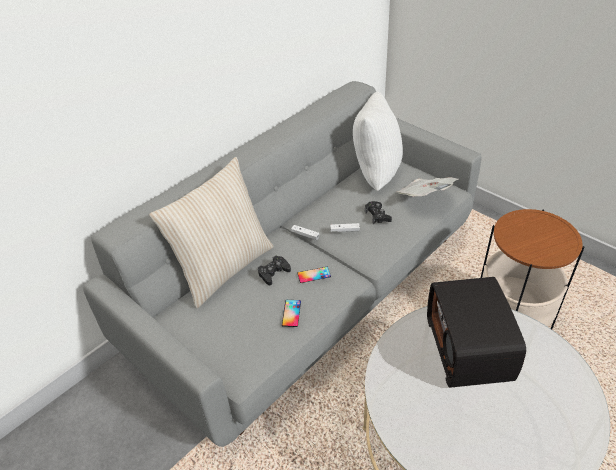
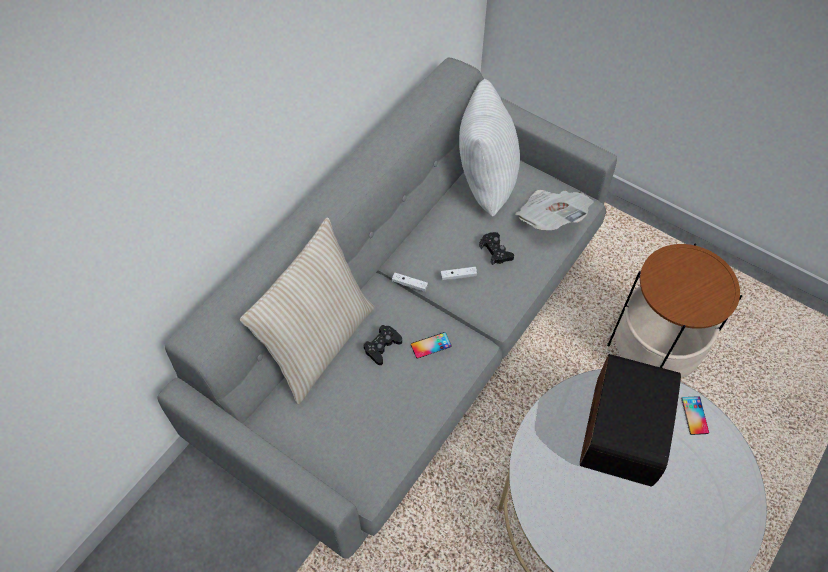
camera: 10 degrees left, 15 degrees up
phone [282,300,301,327] -> phone moved to [681,396,709,435]
radio [427,277,526,388] -> radio turned 150 degrees counterclockwise [580,354,681,486]

